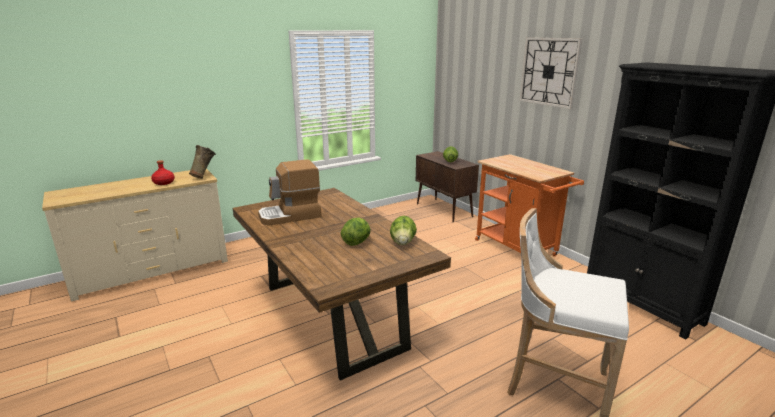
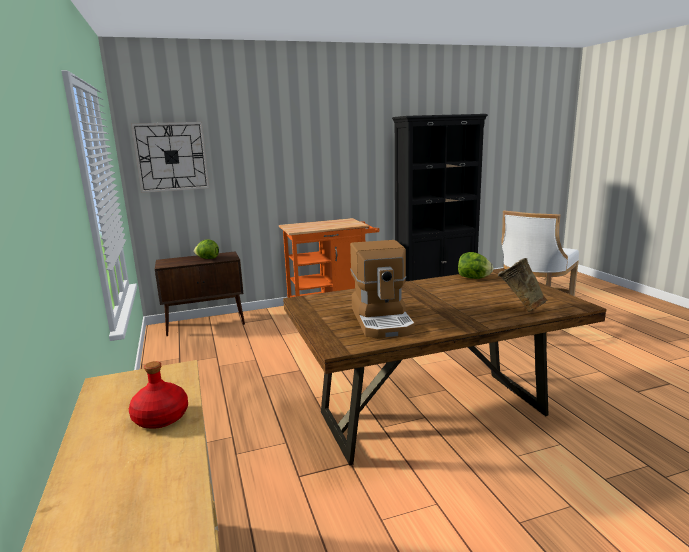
camera: 75 degrees left, 5 degrees down
beige vase [189,145,216,179] -> beige vase moved to [498,258,547,312]
lettuce [341,217,371,246] -> none
wall clock [519,37,582,109] -> wall clock moved to [131,122,209,193]

